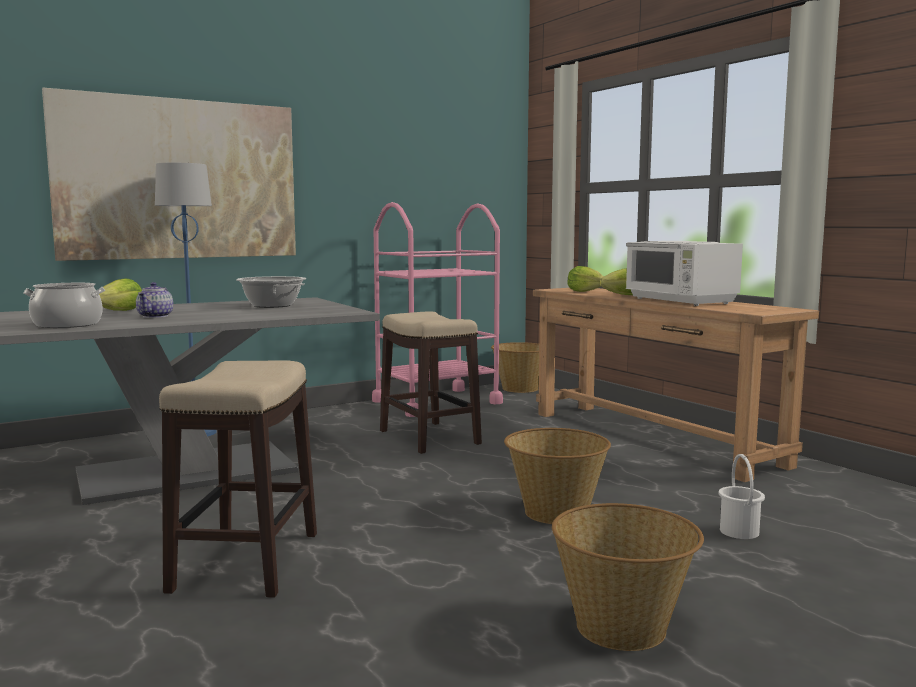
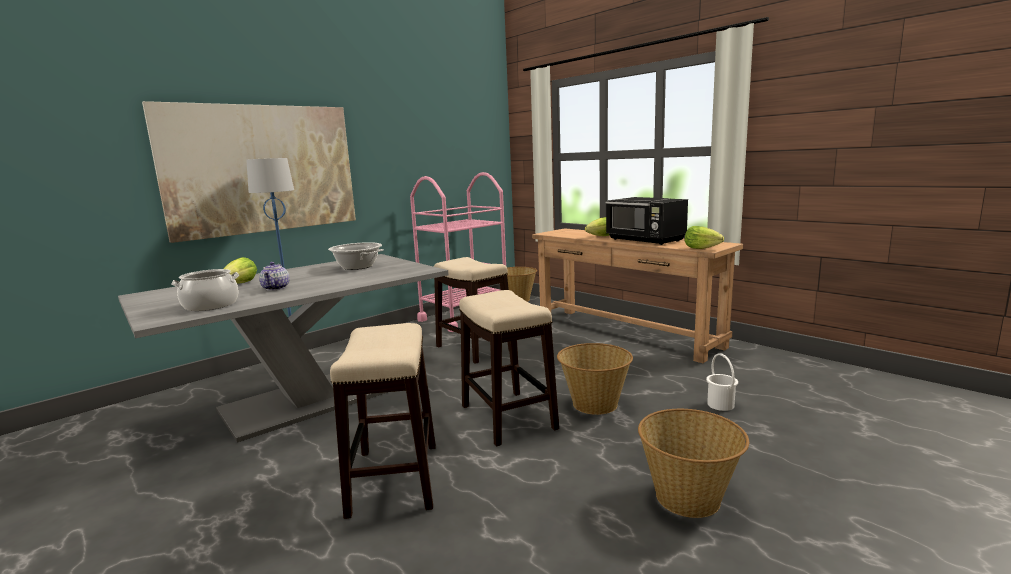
camera: 10 degrees left, 5 degrees up
lettuce [567,266,604,292] -> lettuce moved to [685,226,724,249]
white microwave [626,241,743,306] -> black microwave [605,197,688,245]
none -> stool [459,290,559,447]

